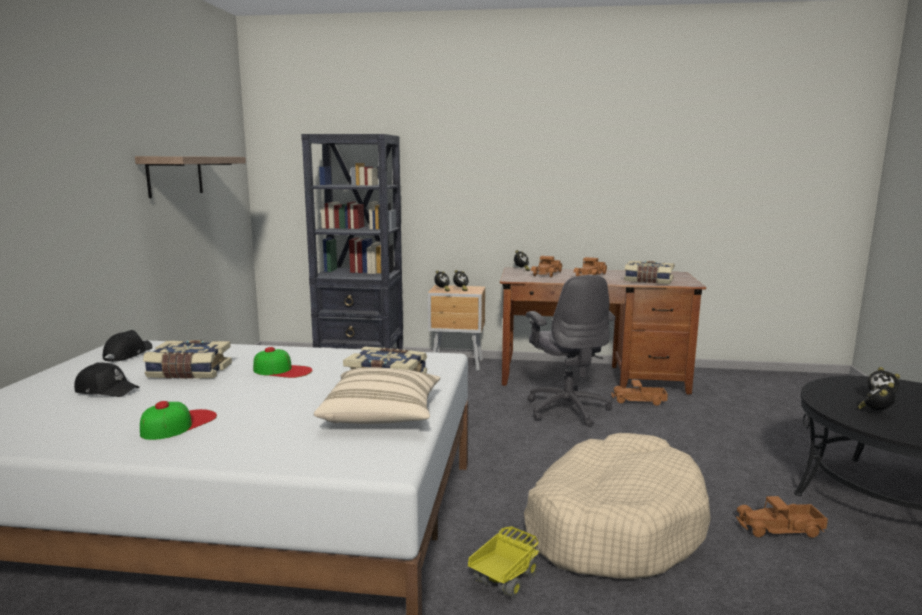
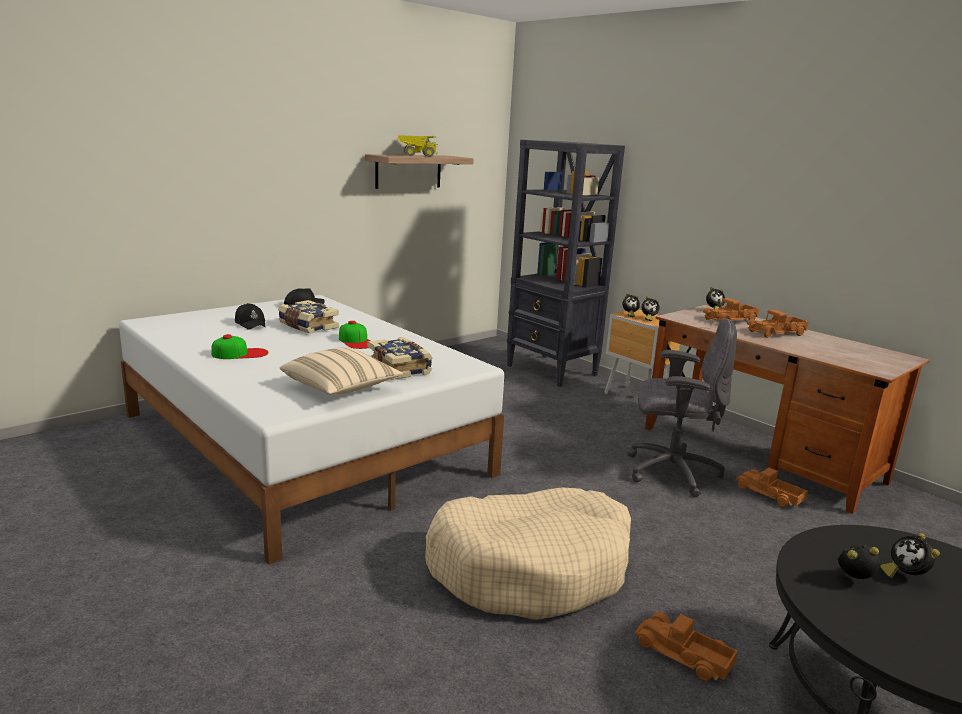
camera: 40 degrees right, 5 degrees up
toy truck [468,526,539,598] -> toy truck moved to [397,135,438,157]
grey office chair [526,275,615,427] -> grey office chair turned 105 degrees counterclockwise [628,319,737,497]
book [624,261,675,284] -> none

